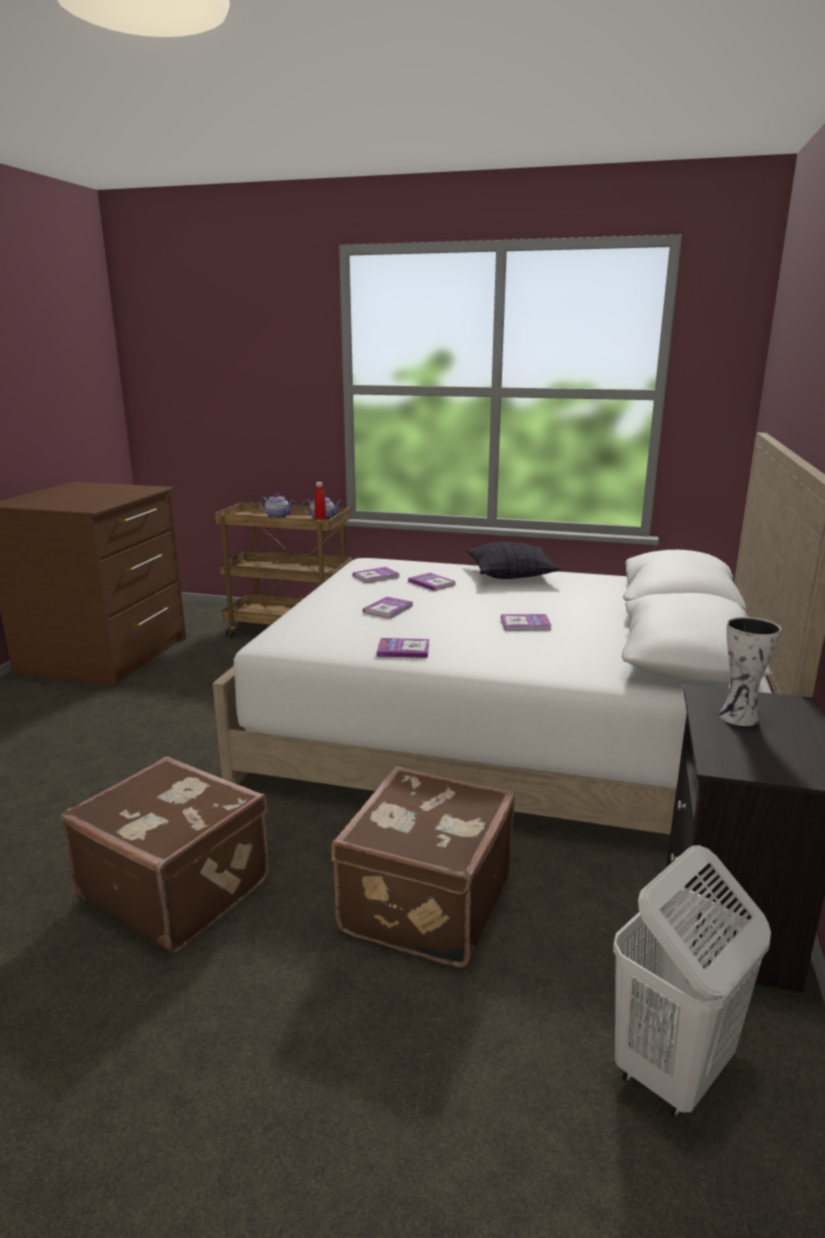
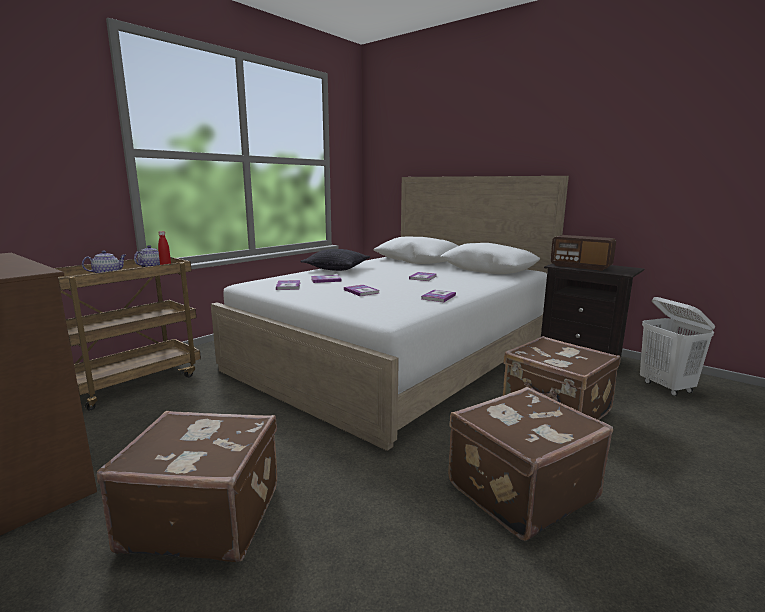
camera: 65 degrees left, 5 degrees down
vase [719,617,781,726] -> radio [550,235,616,271]
none -> brown suitcase [96,411,277,562]

